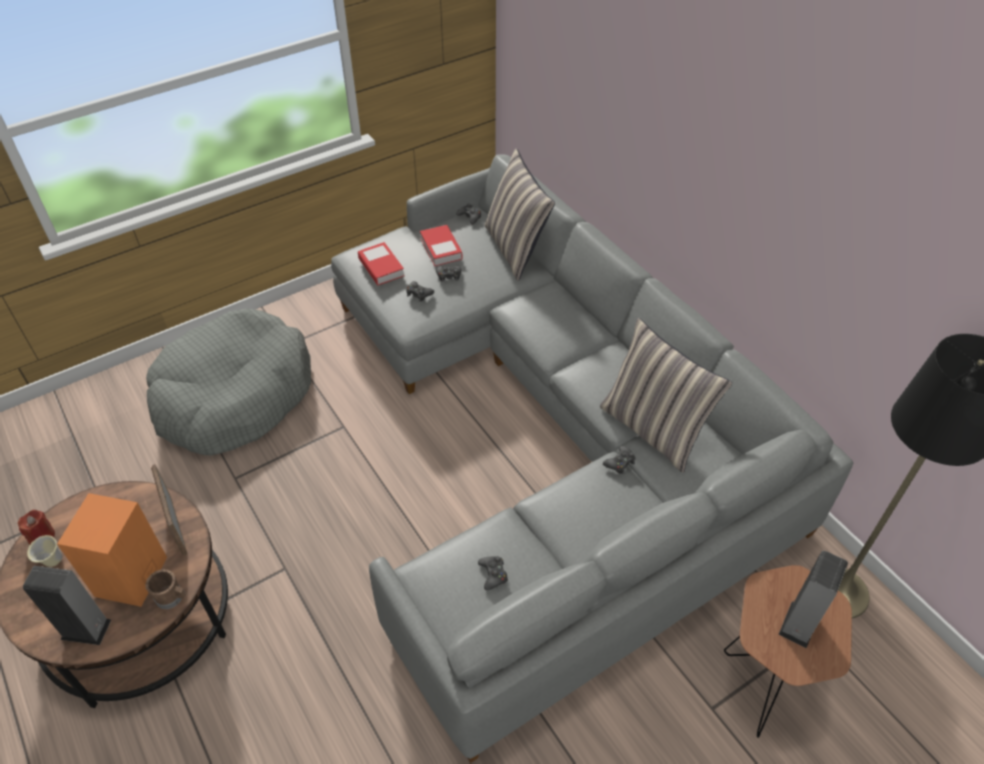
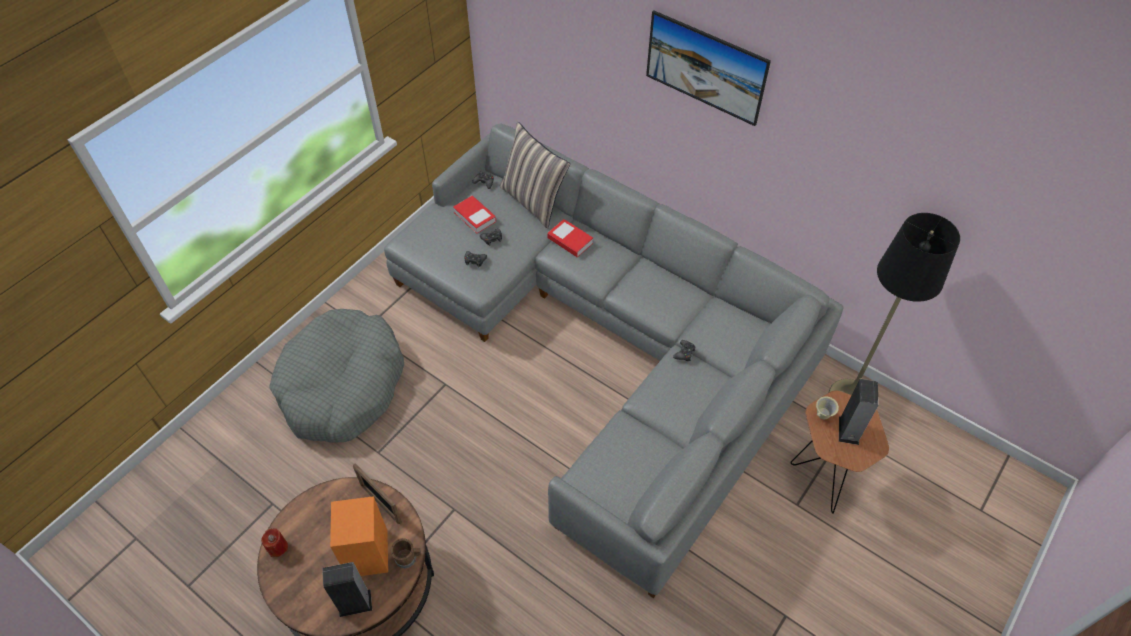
camera: 20 degrees left, 5 degrees up
beige mug [27,535,62,567] -> beige mug moved to [816,396,839,419]
book [358,242,404,285] -> book moved to [547,219,593,257]
black game controller [478,556,508,590] -> none
pillow [600,318,732,473] -> none
none -> picture [646,10,771,126]

